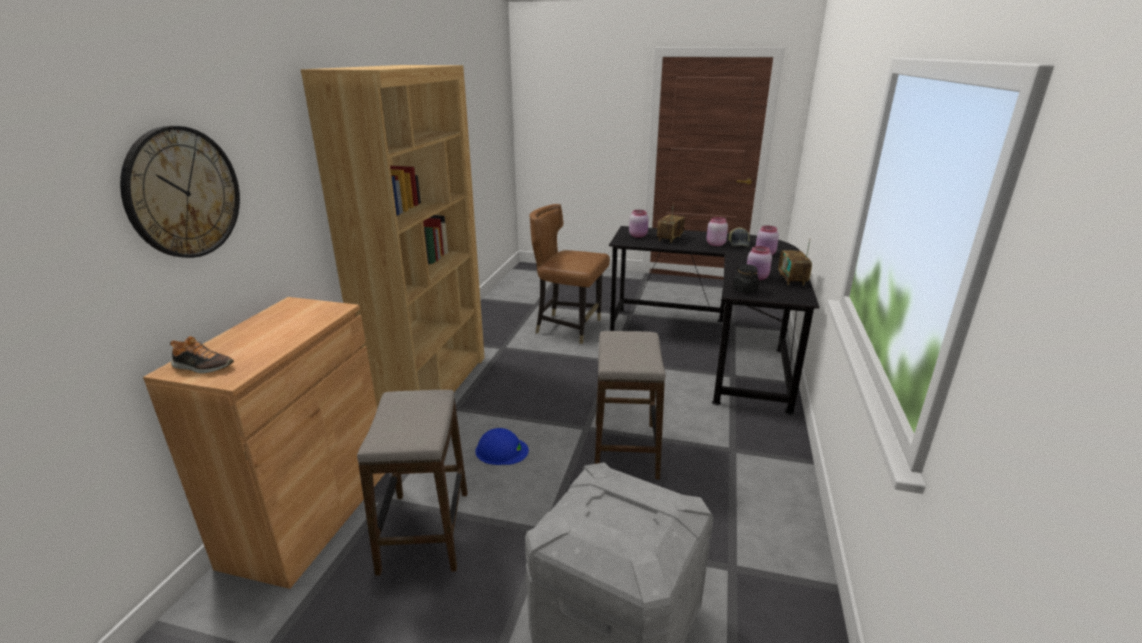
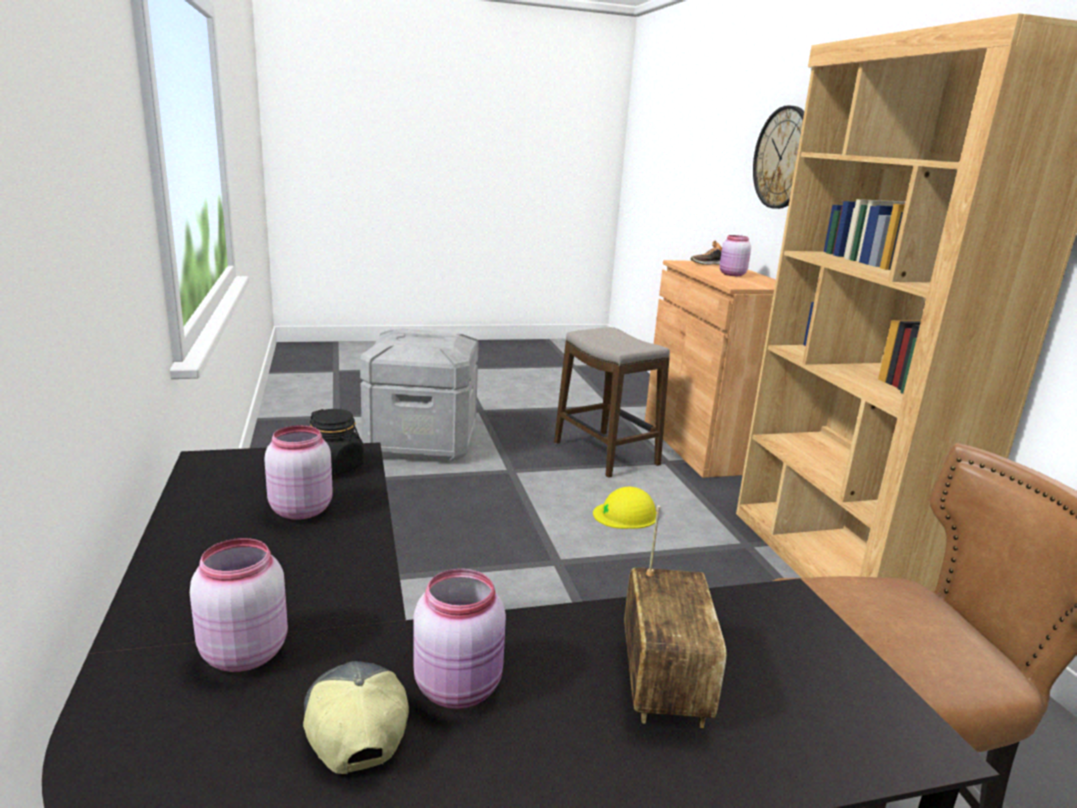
camera: 150 degrees right, 5 degrees down
blue hard hat [475,428,529,465] -> yellow hard hat [593,487,656,529]
stool [595,331,666,479] -> none
pink jar [629,210,649,238] -> pink jar moved to [720,235,751,276]
radio [778,239,812,286] -> none

